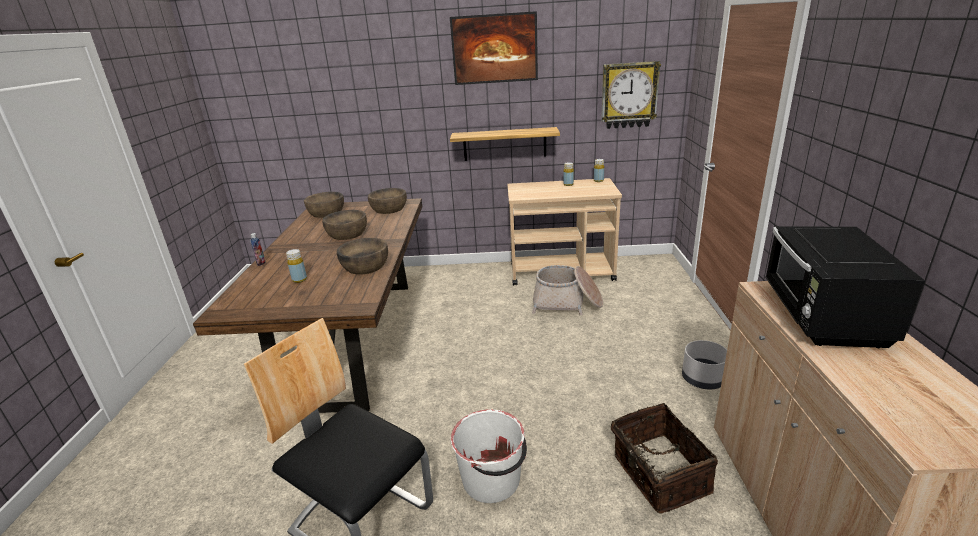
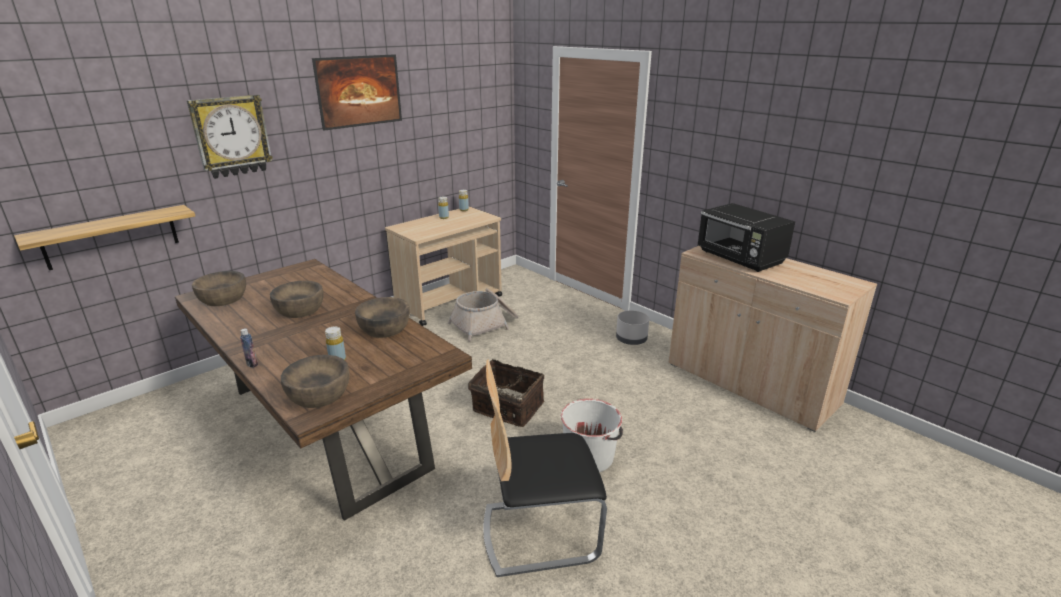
camera: 45 degrees left, 0 degrees up
brown bowl [368,188,407,214] -> brown bowl moved to [281,355,350,408]
shelf [450,127,560,161] -> shelf moved to [14,205,195,270]
wall clock [601,61,661,129] -> wall clock moved to [187,95,273,179]
basket [611,403,718,513] -> basket moved to [468,359,544,427]

